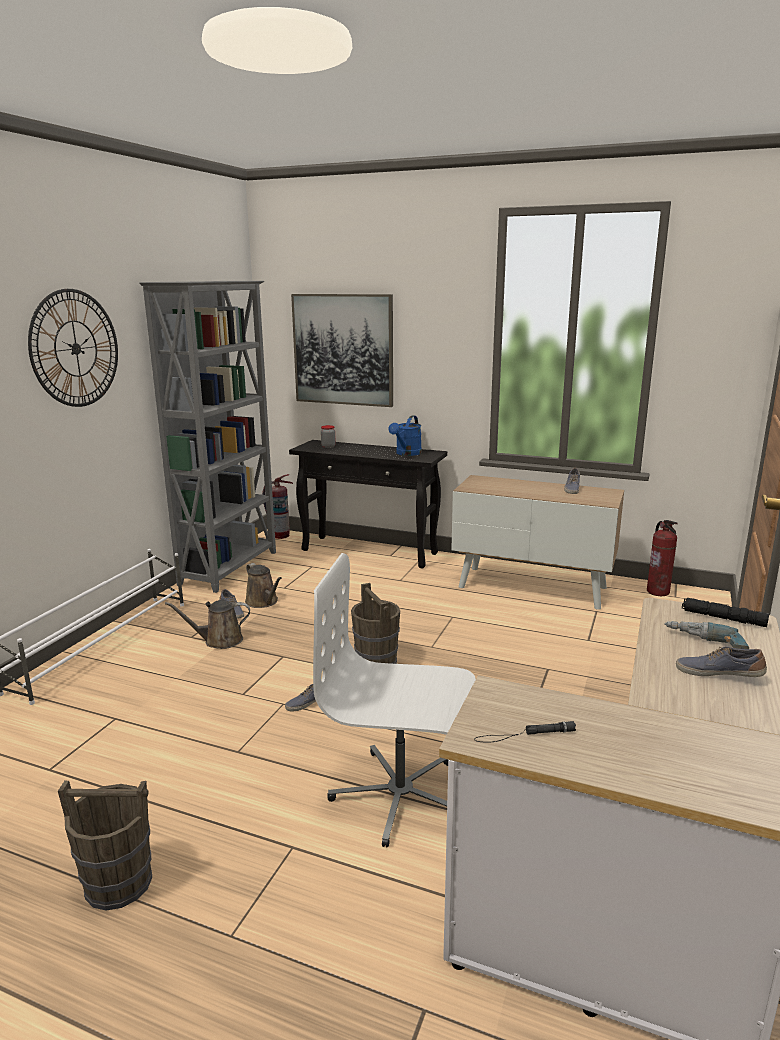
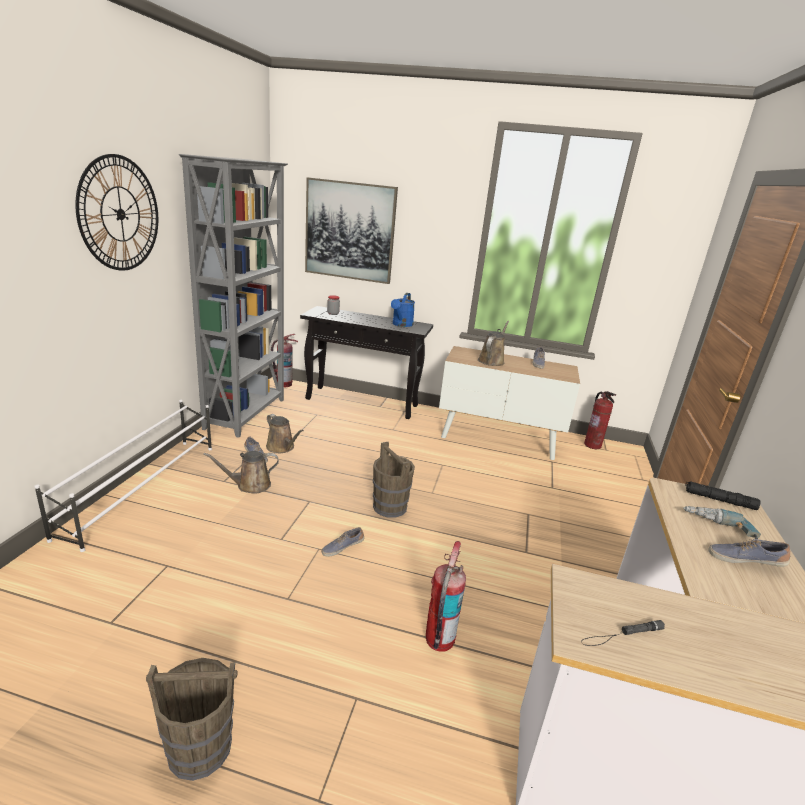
camera: 10 degrees left, 5 degrees up
white office chair [313,553,476,848] -> fire extinguisher [426,541,466,652]
none -> brown watering can [478,321,509,366]

